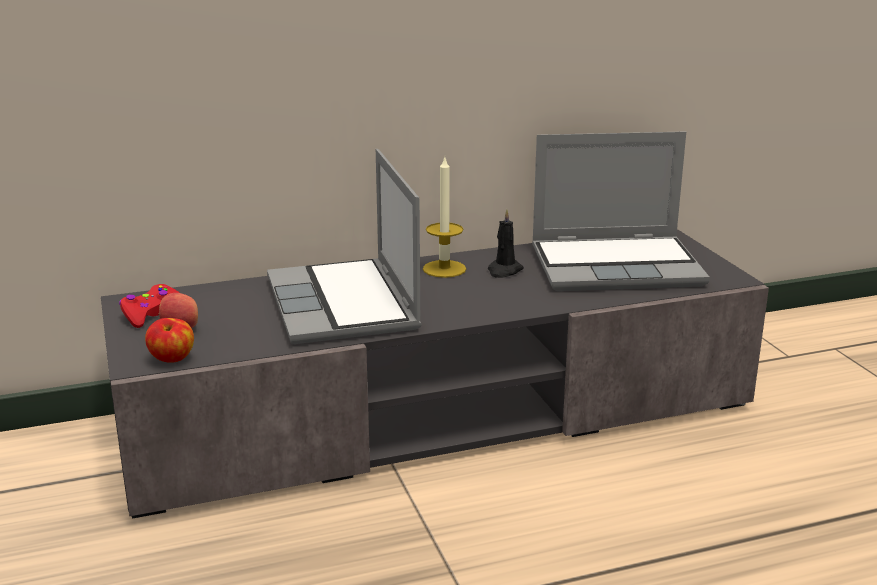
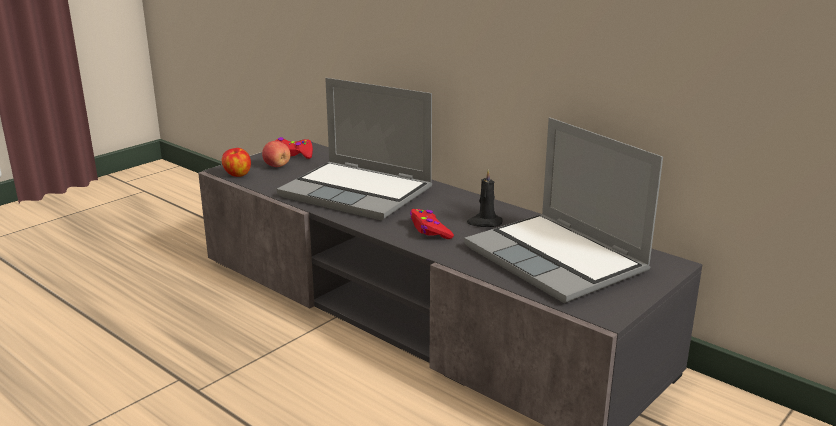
camera: 60 degrees right, 0 degrees up
laptop [267,149,421,344] -> laptop turned 105 degrees counterclockwise [277,78,432,220]
candle [423,158,466,278] -> none
none -> red game controller [410,209,454,239]

